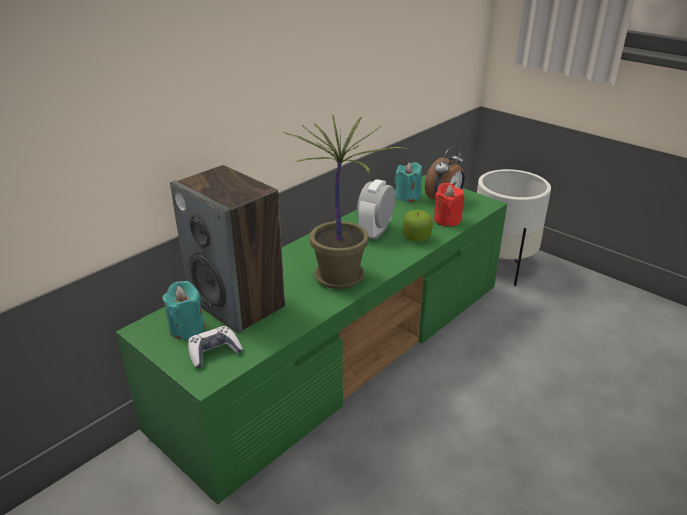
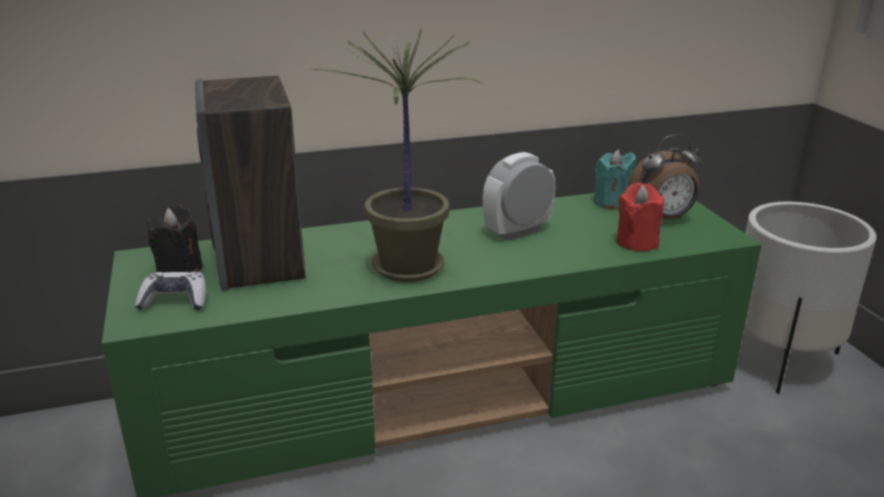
camera: 30 degrees right, 5 degrees down
turquoise candle [162,281,205,339] -> black candle [147,205,203,272]
apple [403,210,433,242] -> none

